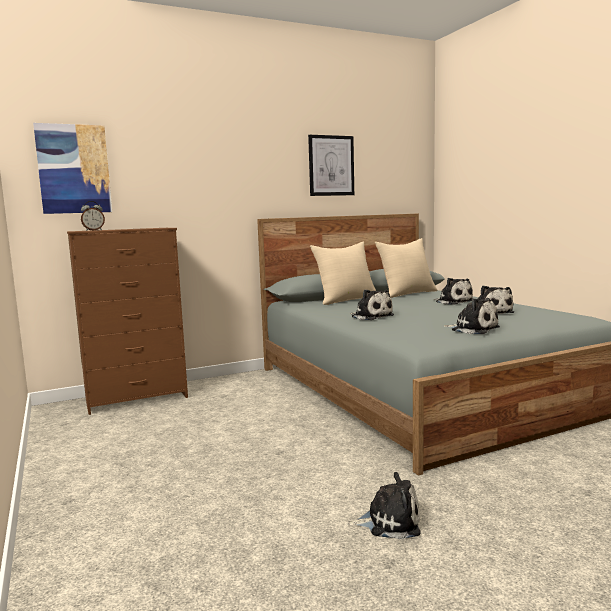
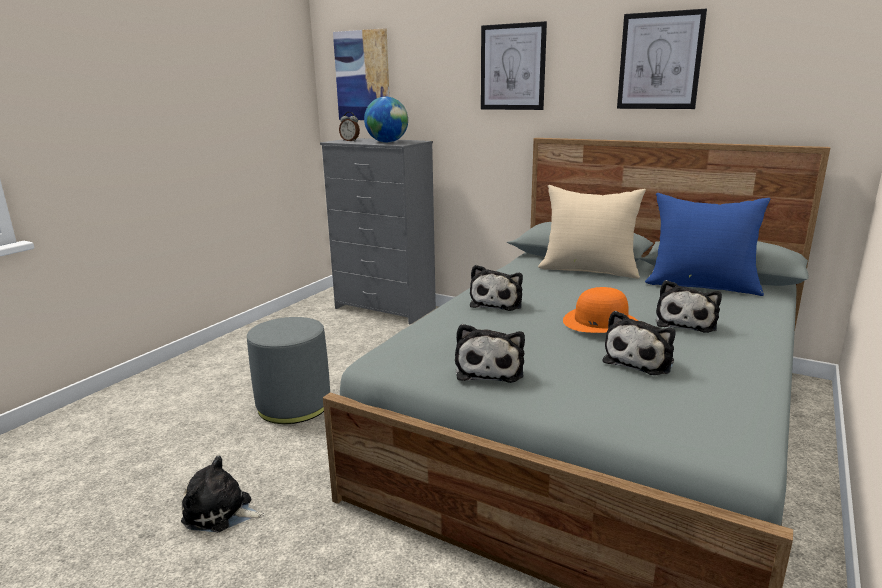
camera: 55 degrees right, 10 degrees up
brown dresser [67,228,188,415] -> grey dresser [320,138,436,324]
plush toy [347,472,421,539] -> plush toy turned 135 degrees clockwise [181,456,265,532]
beige pillow [375,238,438,298] -> blue pillow [645,193,770,296]
none -> grey ottoman [247,317,330,424]
none -> globe [364,96,408,143]
none -> picture [481,21,547,110]
none -> orange hat [563,287,638,333]

